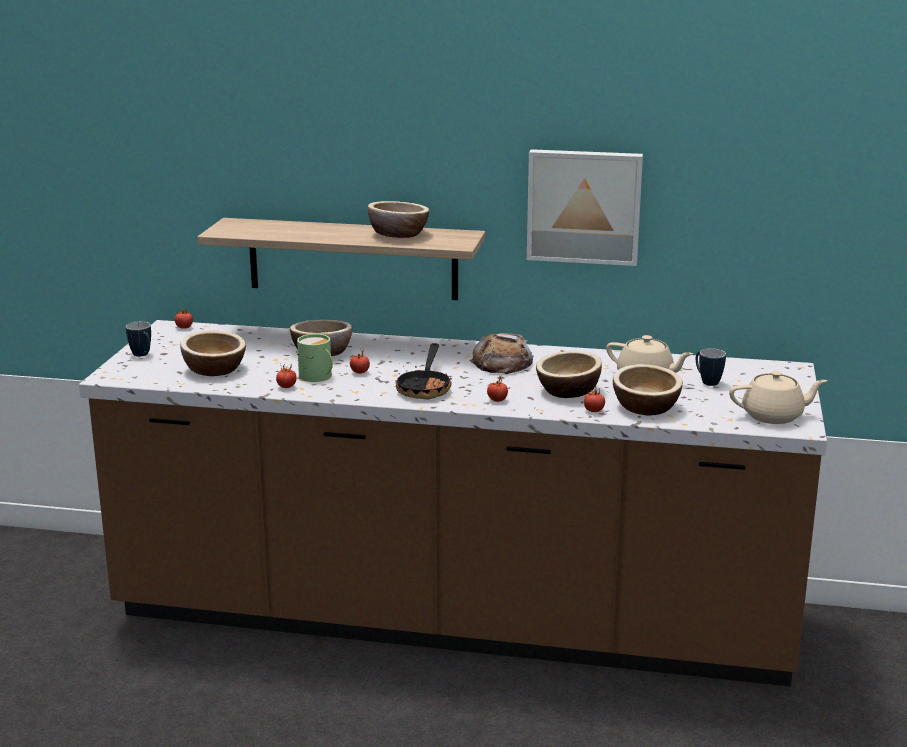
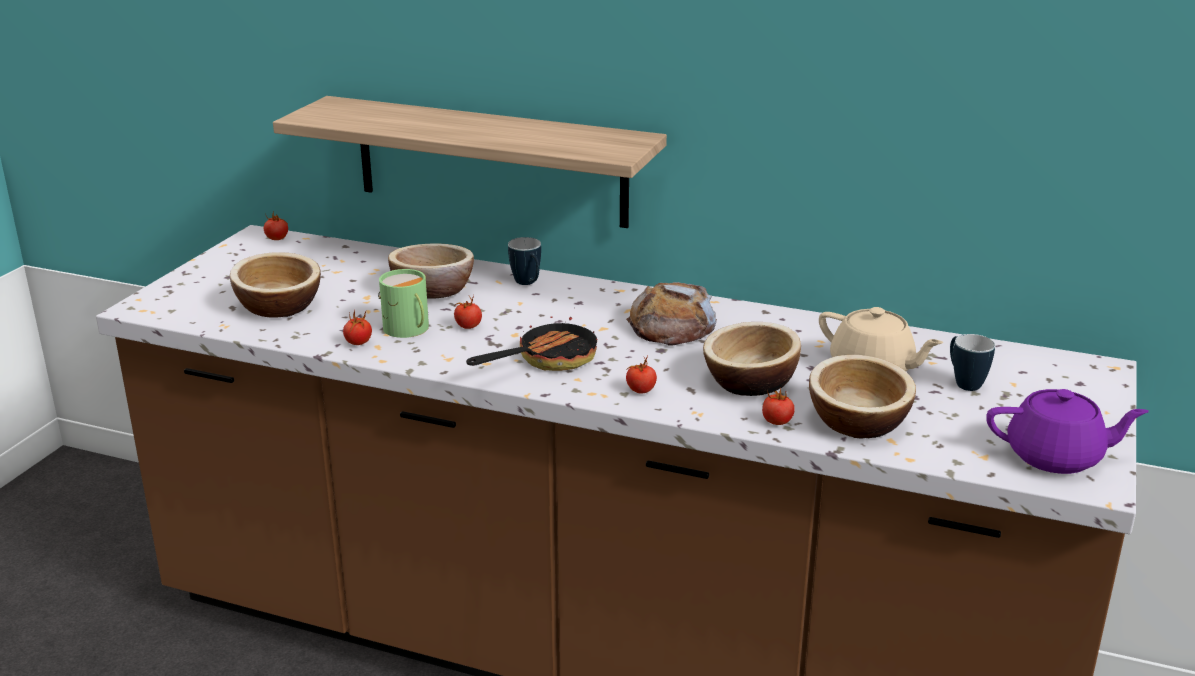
camera: 10 degrees right, 5 degrees up
mug [126,321,151,357] -> mug moved to [508,237,541,285]
bowl [368,201,429,238] -> none
frying pan [395,343,452,399] -> frying pan turned 150 degrees counterclockwise [466,308,598,371]
picture [527,149,643,266] -> none
beige teapot [729,371,827,424] -> purple teapot [986,389,1149,474]

